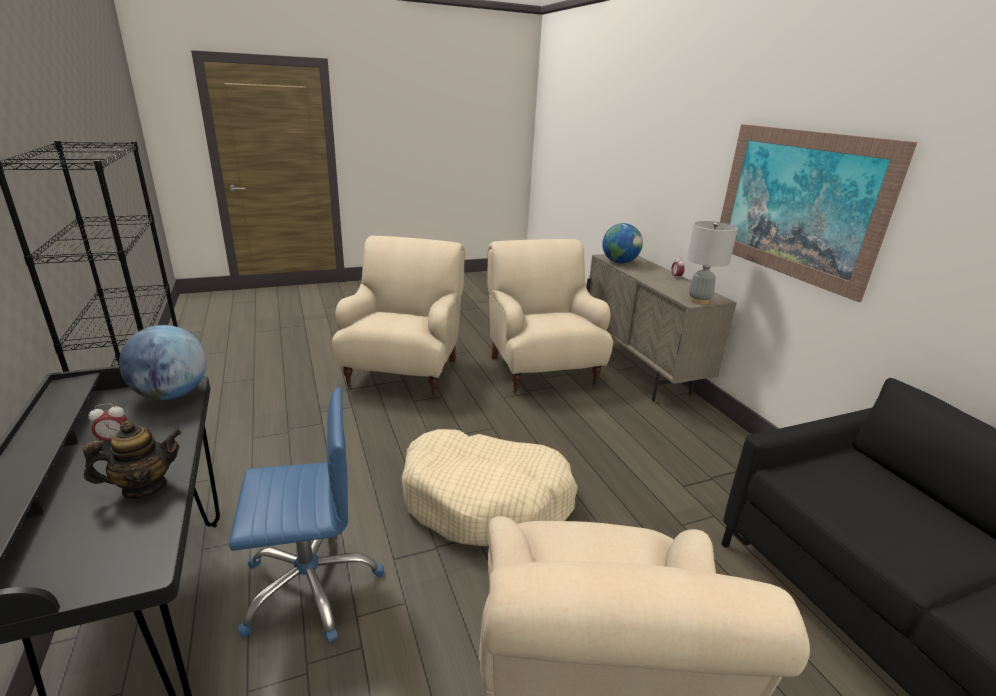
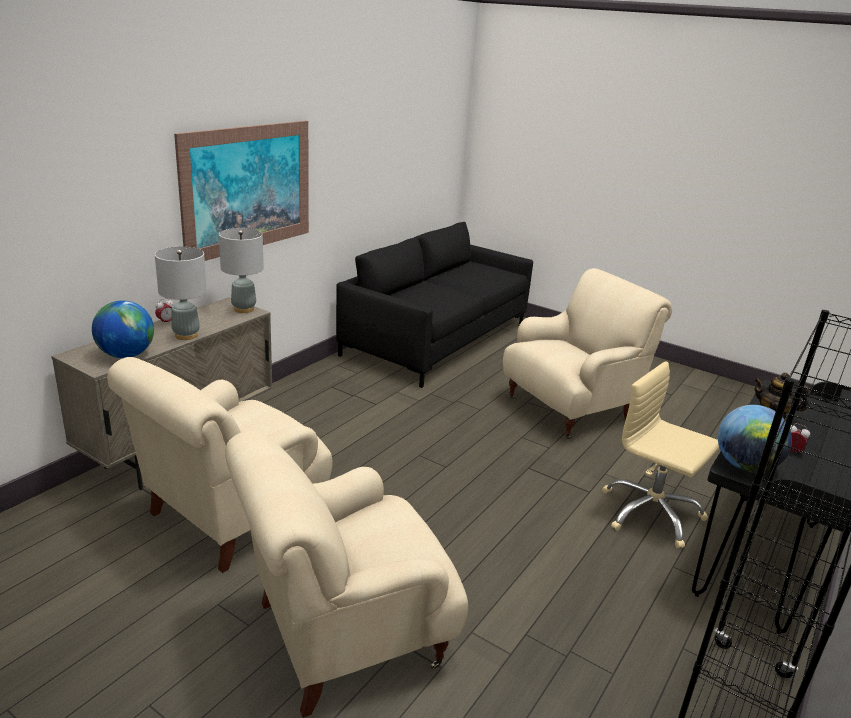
camera: 125 degrees left, 0 degrees up
blue office chair [229,387,384,643] -> beige office chair [602,361,719,548]
beige dog bed [402,429,578,546] -> none
none -> grey table lamp [155,247,207,340]

